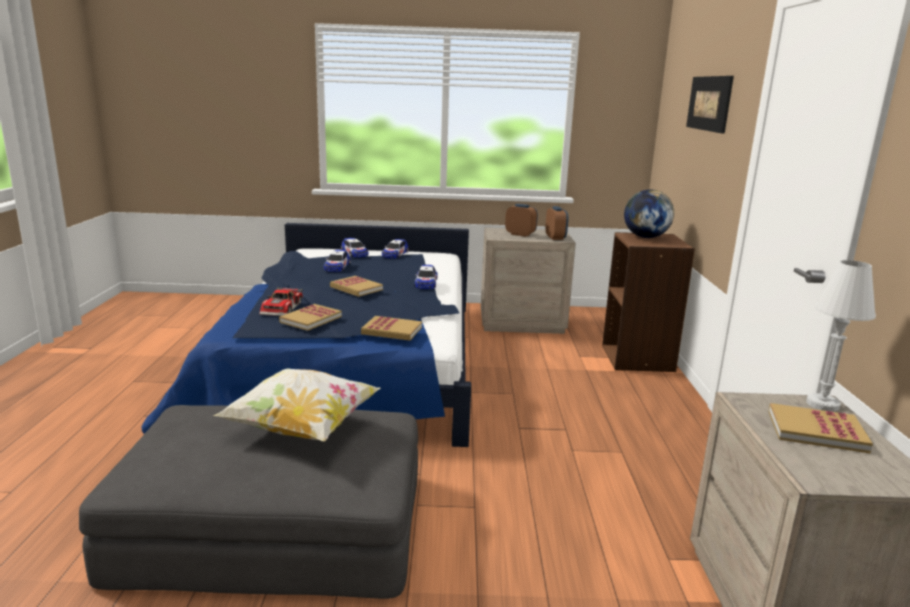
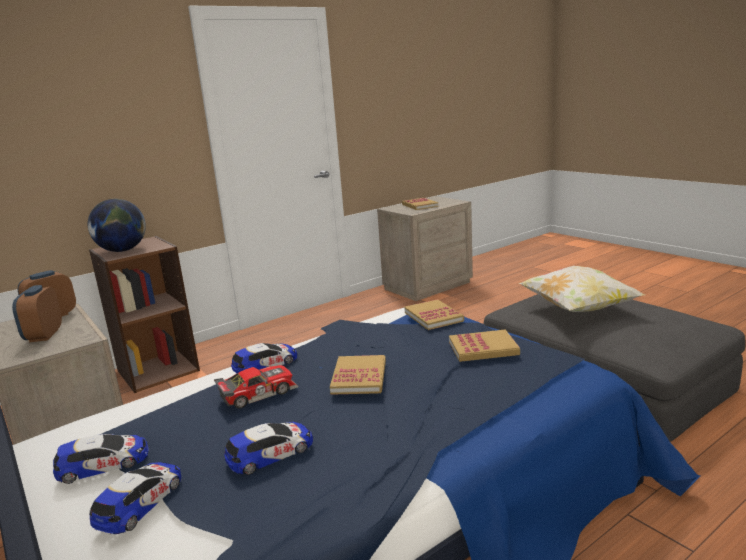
camera: 125 degrees left, 0 degrees up
toy car [259,287,303,316] -> toy car moved to [214,365,298,409]
picture [686,76,734,134] -> none
white table lamp [806,260,876,412] -> none

